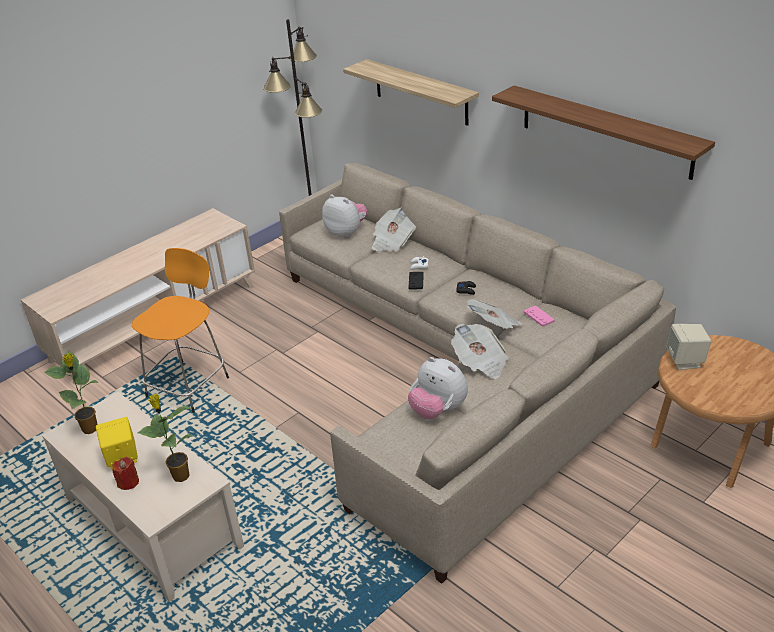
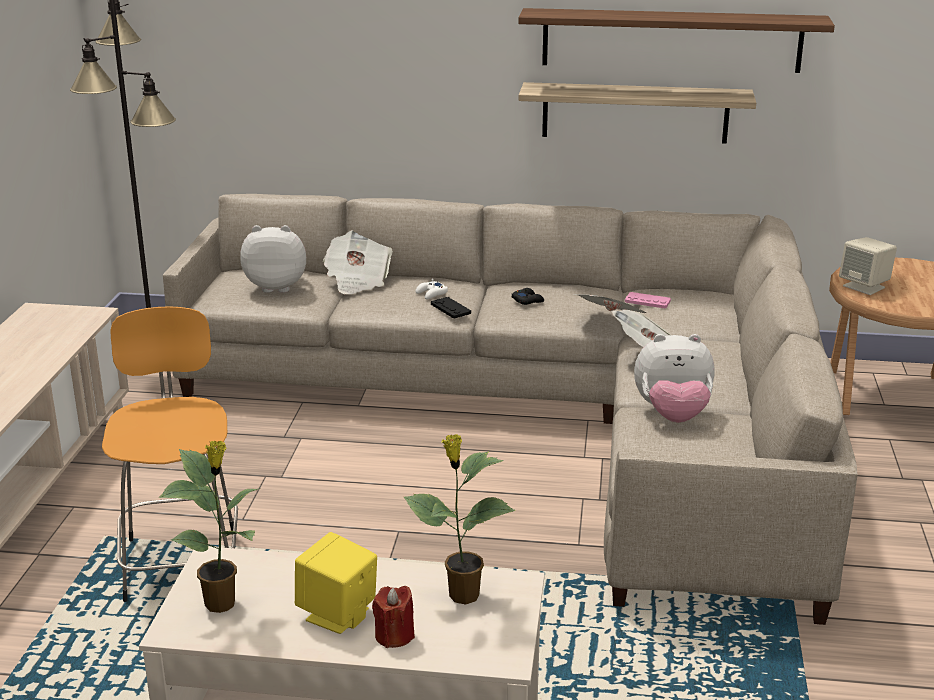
camera: 40 degrees left, 10 degrees down
shelf [343,59,479,126] -> shelf moved to [519,82,756,144]

